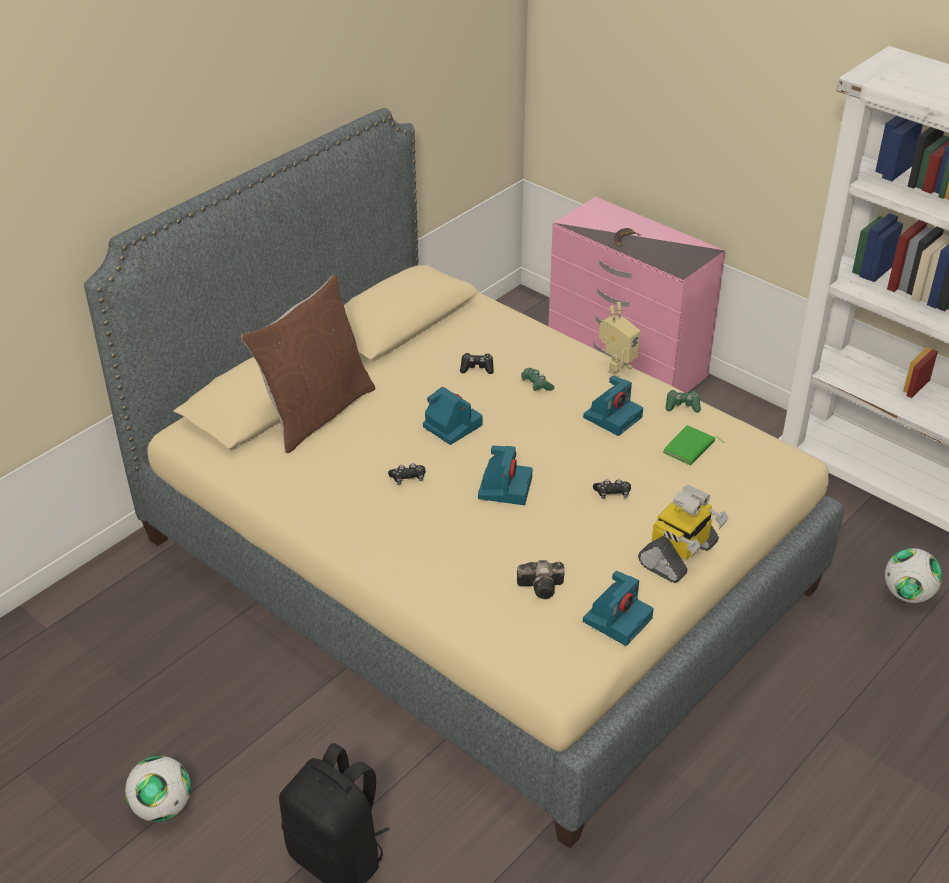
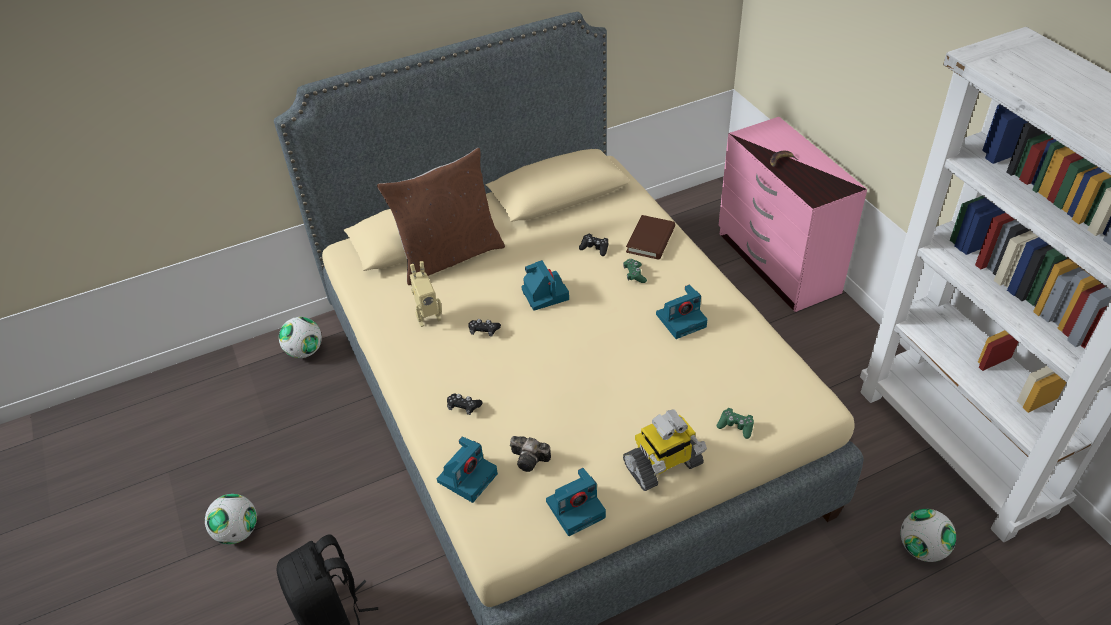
camera: 25 degrees right, 5 degrees up
camera [478,446,533,505] -> camera moved to [437,436,498,503]
black game controller [593,479,631,499] -> black game controller moved to [447,393,483,415]
toy robot [599,302,640,377] -> toy robot moved to [410,261,442,327]
green book [663,425,724,466] -> none
green game controller [665,390,701,413] -> green game controller moved to [717,408,754,439]
none -> football [279,317,322,358]
none -> brown book [626,215,675,260]

